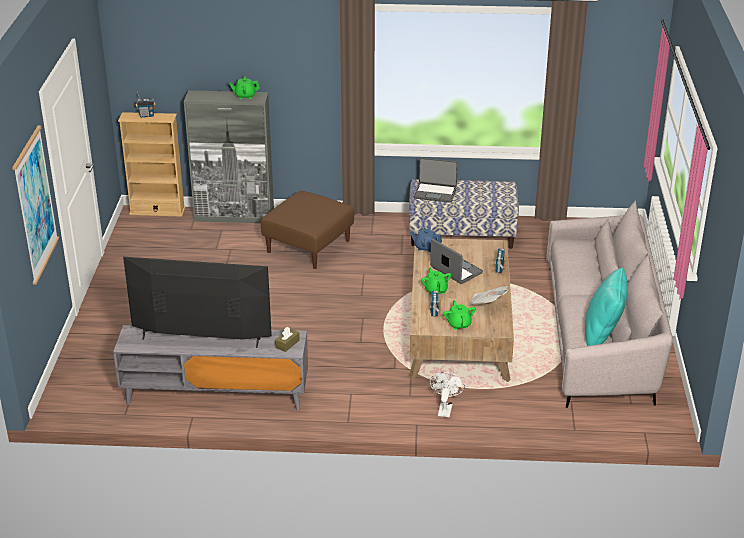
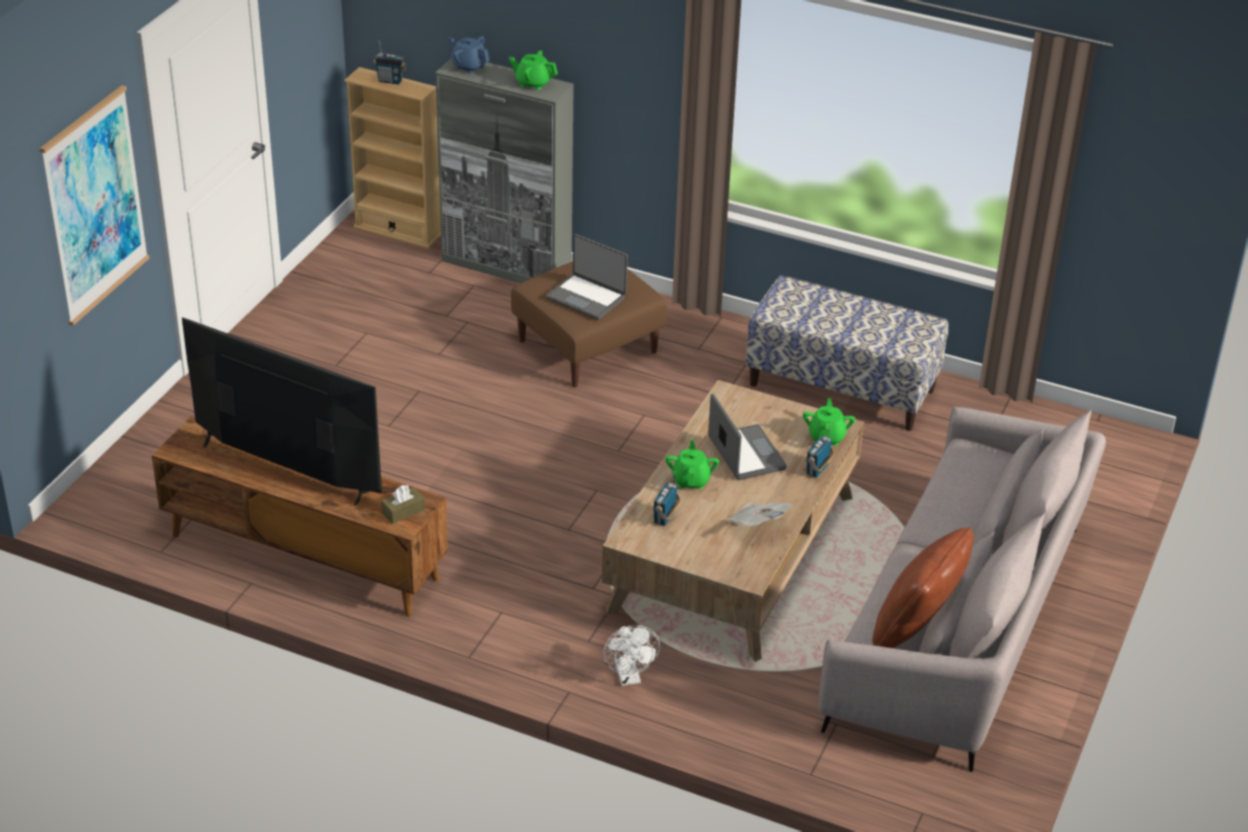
camera: 20 degrees right, 5 degrees up
grey tv stand [113,325,308,410] -> brown tv stand [152,416,448,617]
blue teapot [410,226,442,252] -> blue teapot moved to [448,36,490,74]
laptop [414,158,458,203] -> laptop moved to [546,234,628,320]
white fan [430,372,465,417] -> white fan turned 135 degrees clockwise [603,625,660,686]
green teapot [444,300,476,330] -> green teapot moved to [803,398,855,446]
turquoise pillow [585,268,628,346] -> brown pillow [872,527,974,648]

